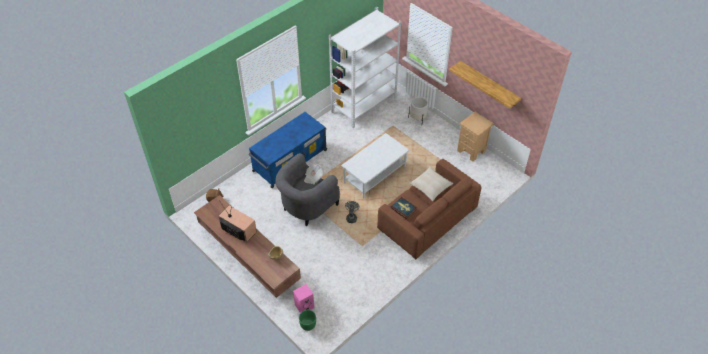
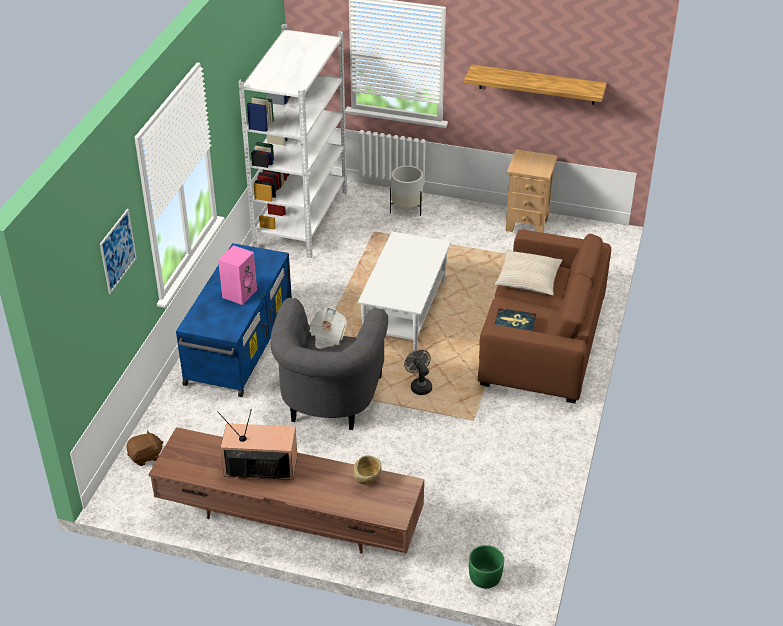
camera: 30 degrees left, 10 degrees down
pink speaker [293,284,314,313] -> pink speaker moved to [218,245,257,305]
none -> picture [100,209,137,294]

